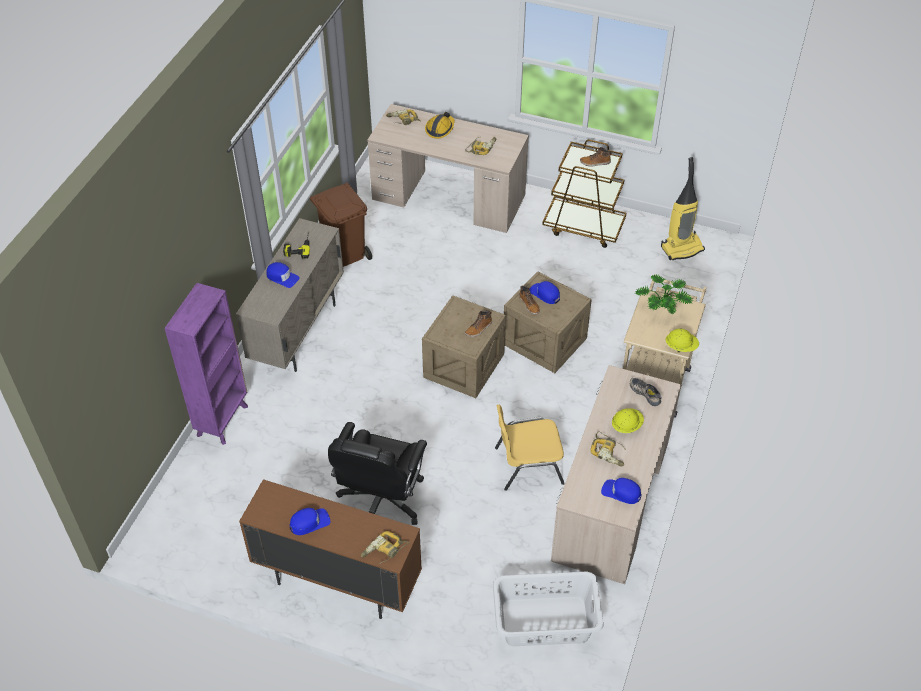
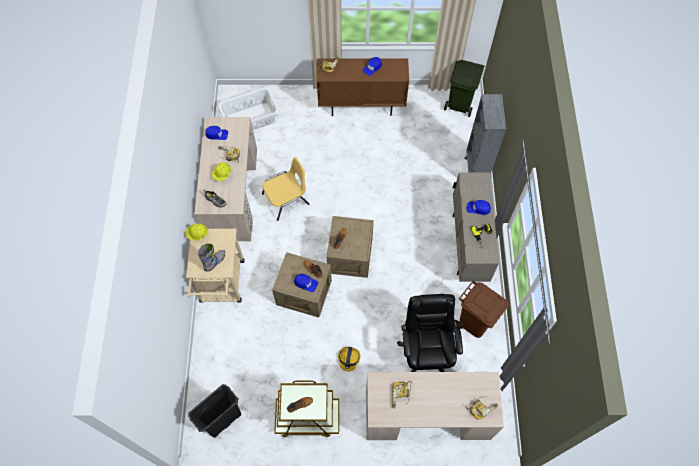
camera: 160 degrees right, 15 degrees up
purple bookcase [164,283,248,445] -> grey bookcase [464,94,506,174]
black office chair [328,422,427,525] -> black office chair moved to [397,294,463,372]
hard hat [425,112,455,139] -> hard hat moved to [338,347,361,371]
potted plant [635,274,693,315] -> grey boot [198,244,226,272]
vacuum cleaner [661,157,705,260] -> black trash can [188,384,241,438]
none -> green trash can [444,60,484,117]

